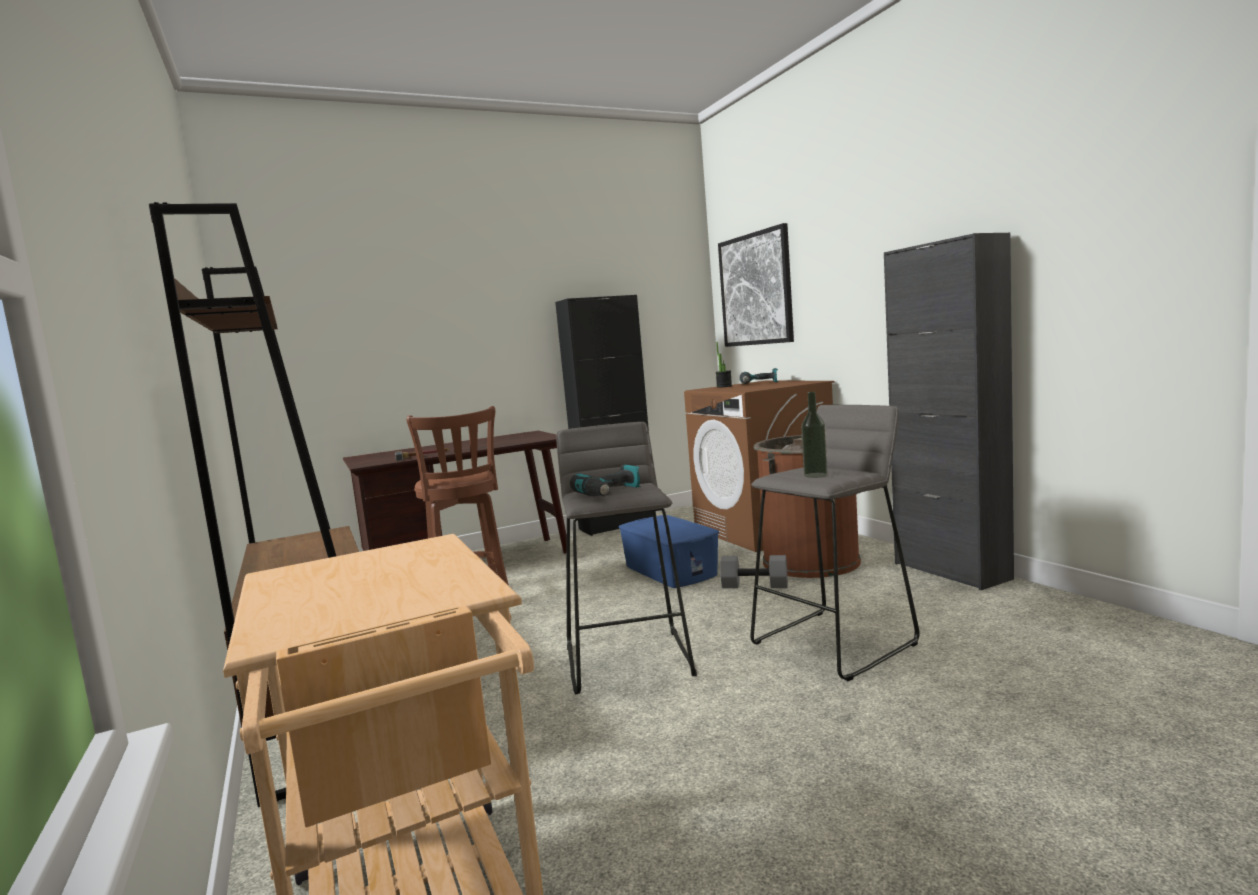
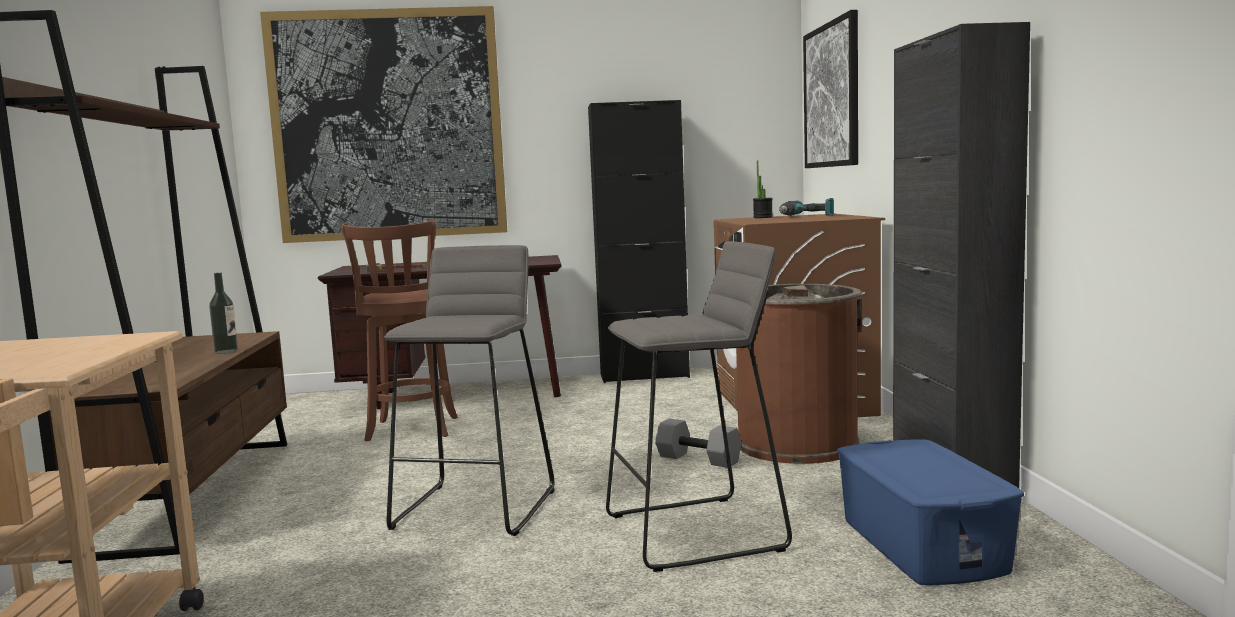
camera: 20 degrees right, 0 degrees up
power drill [570,464,641,496] -> none
blue storage box [619,515,719,588] -> blue storage box moved to [837,439,1024,585]
bottle [801,392,828,478] -> bottle moved to [209,273,238,354]
none -> picture [260,6,507,243]

